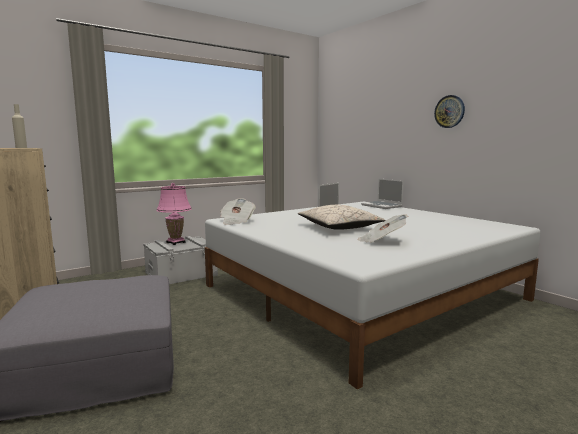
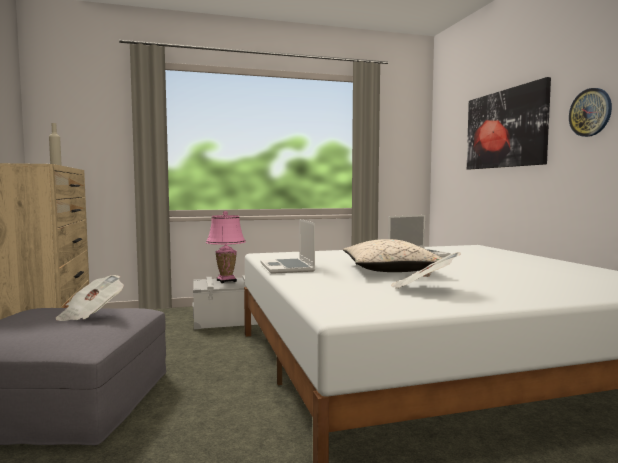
camera: 20 degrees right, 5 degrees down
newspaper [220,198,256,225] -> newspaper moved to [56,275,124,321]
laptop [361,178,404,209] -> laptop moved to [261,219,315,274]
none -> picture [467,77,551,169]

